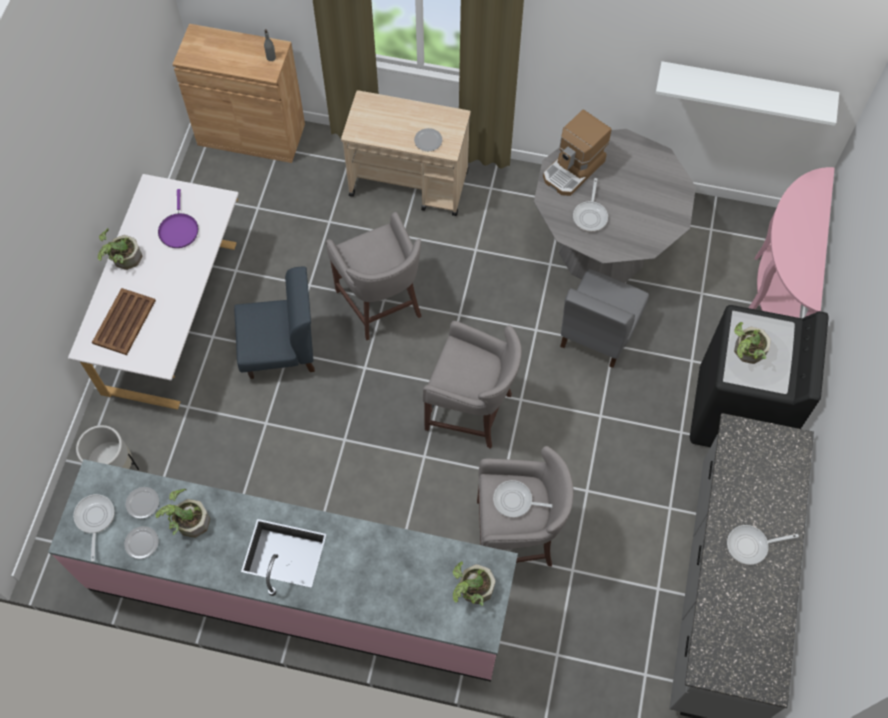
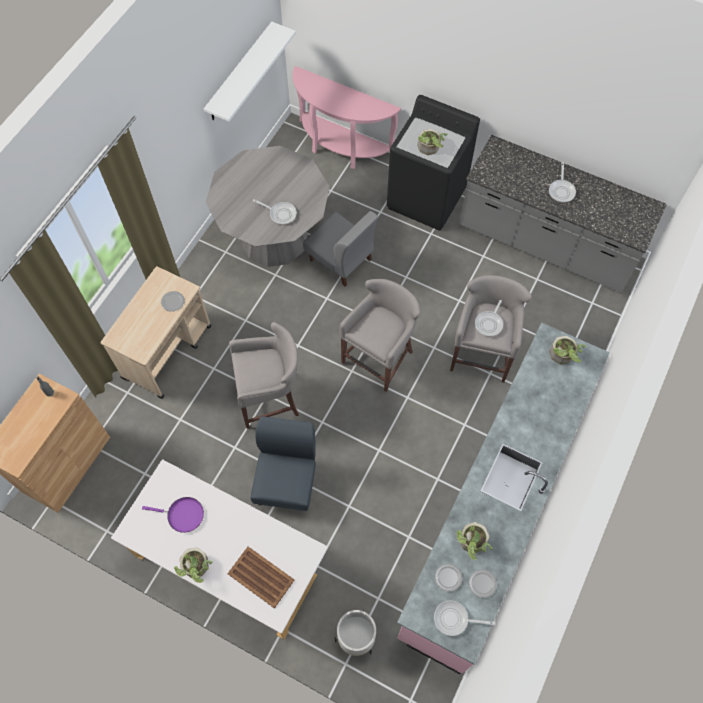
camera: 75 degrees left, 0 degrees up
coffee machine [543,110,611,196] -> none

